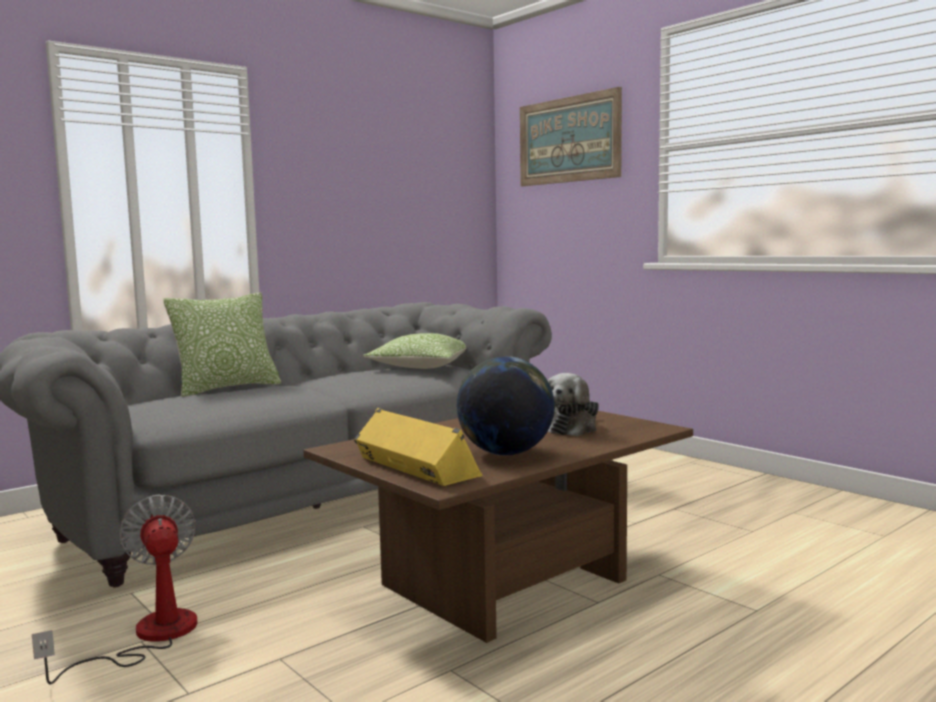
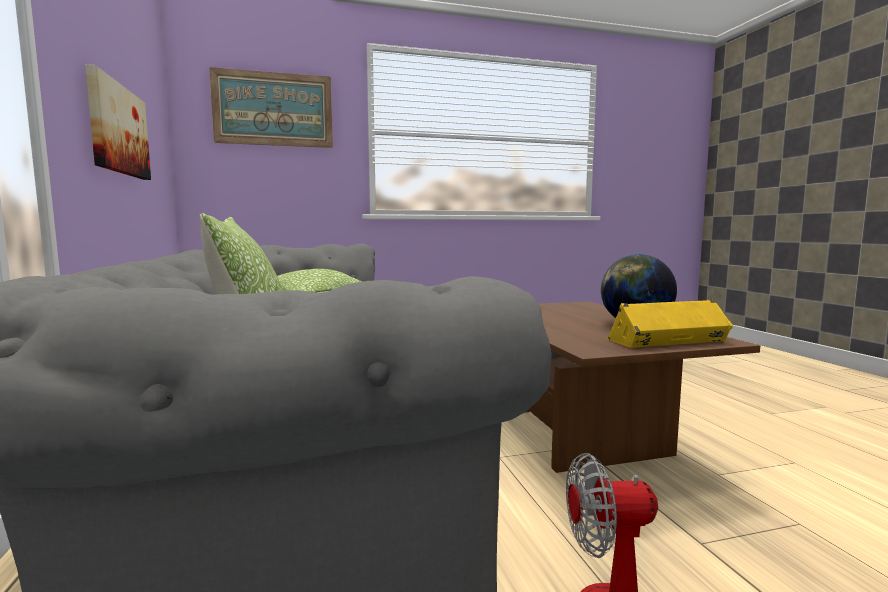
camera: 65 degrees left, 0 degrees up
plush toy [548,373,599,436] -> none
none -> picture [85,64,151,180]

